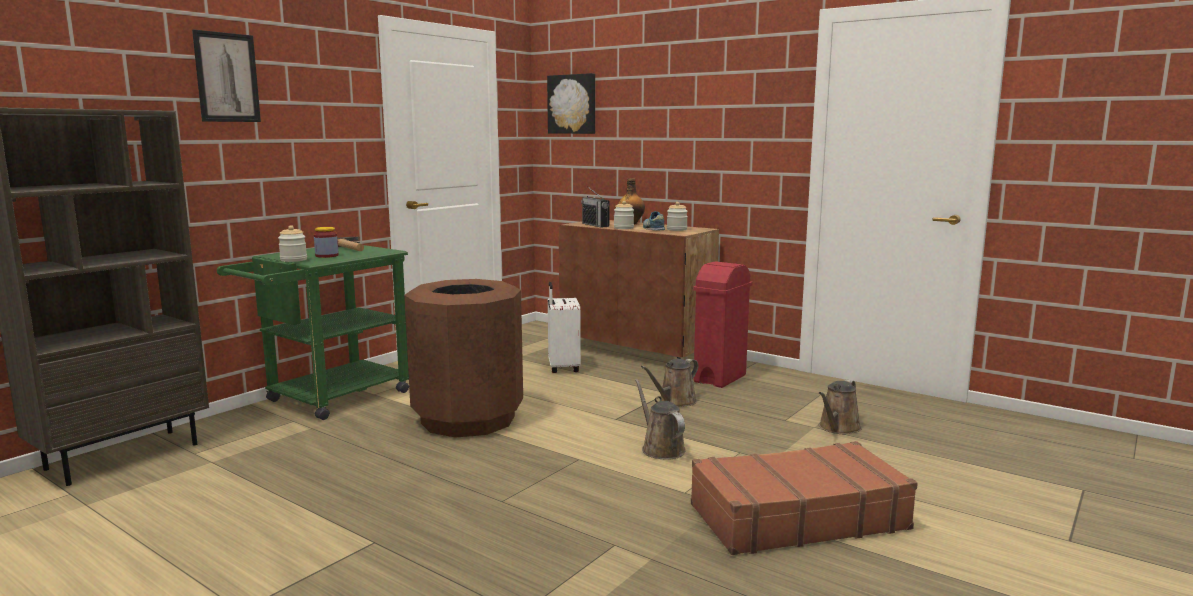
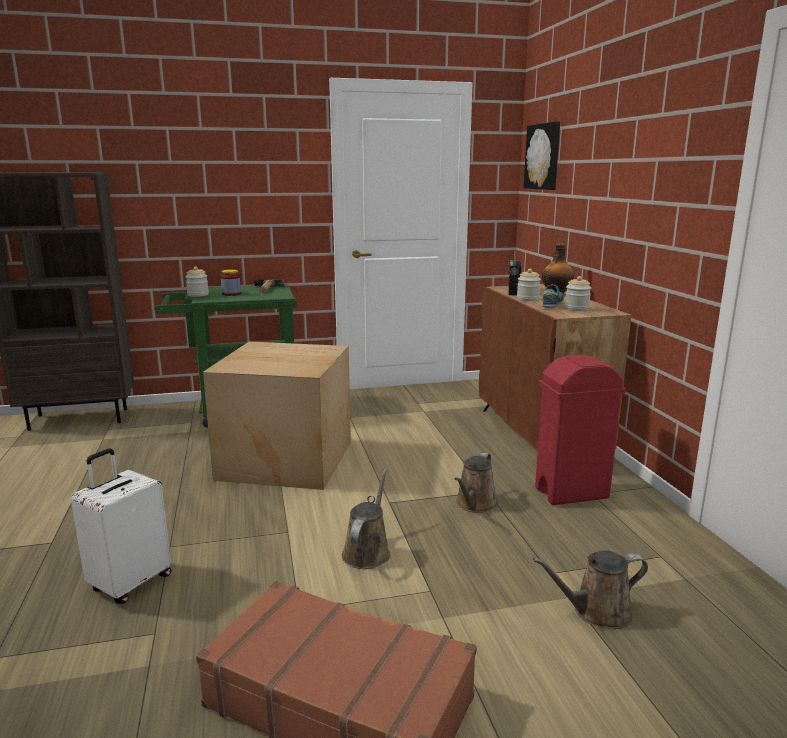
camera: 40 degrees right, 5 degrees up
picture [192,29,261,122] -> none
brown trash can [404,279,523,438] -> cardboard box [203,341,351,490]
white suitcase [548,282,581,373] -> white suitcase moved to [71,449,172,604]
brown watering can [641,359,699,407] -> brown watering can turned 60 degrees counterclockwise [455,452,498,513]

